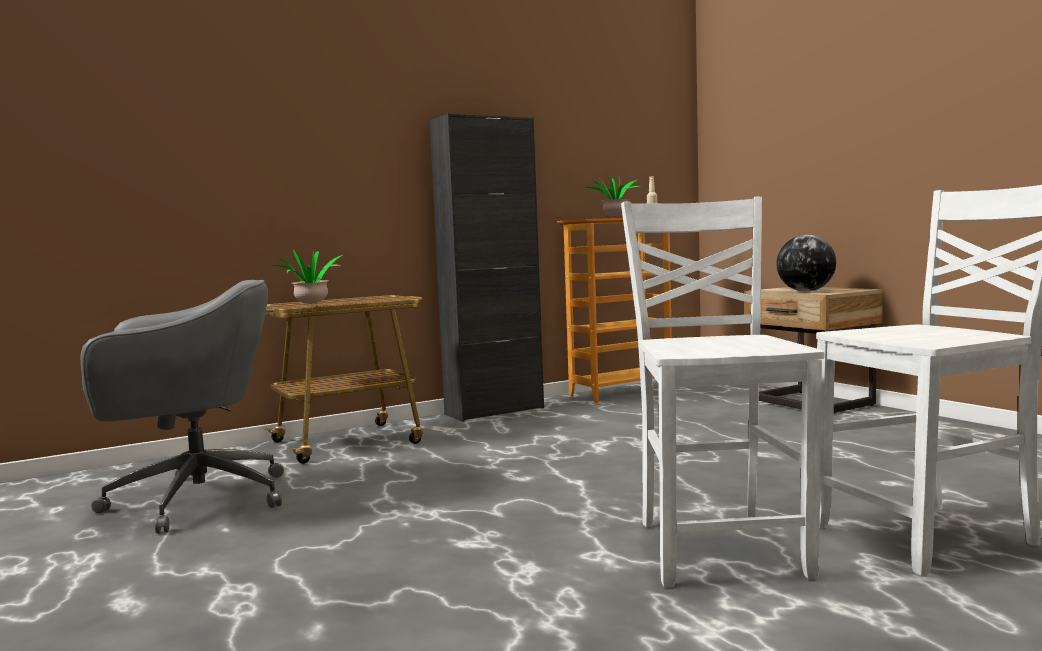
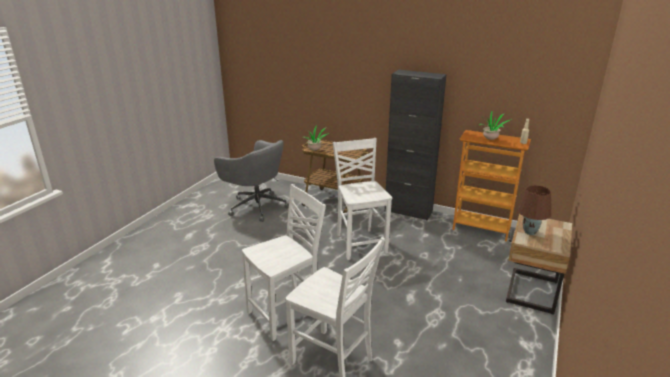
camera: 55 degrees right, 20 degrees up
globe [776,235,836,291] -> brown table lamp [517,185,551,235]
none -> white chair [333,138,392,260]

